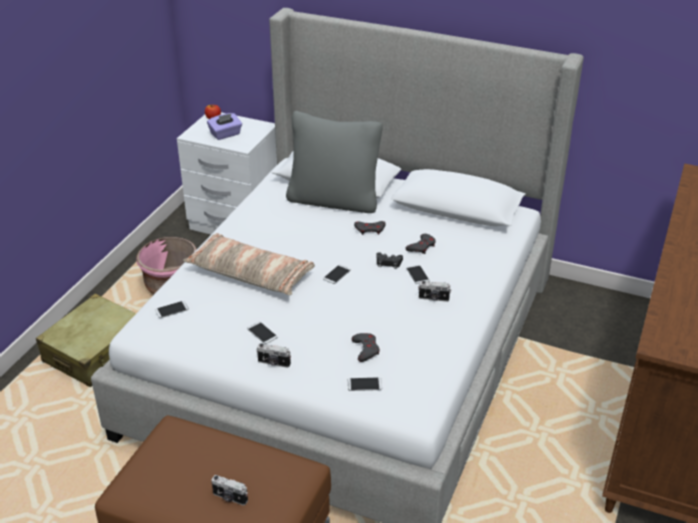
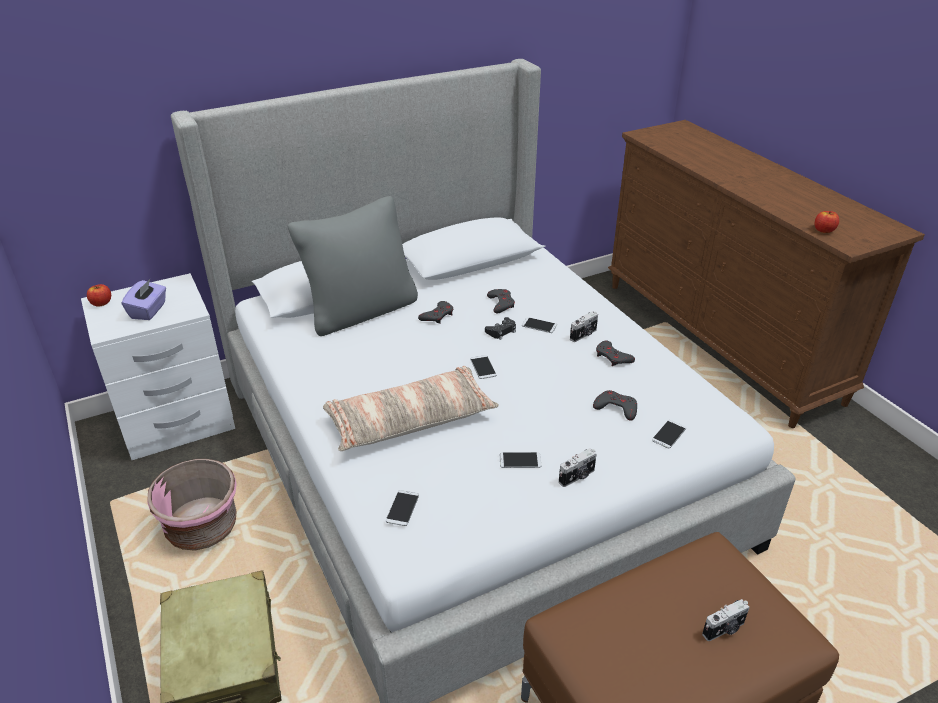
camera: 50 degrees left, 0 degrees up
none -> grey game controller [596,341,635,366]
none -> apple [815,211,839,233]

